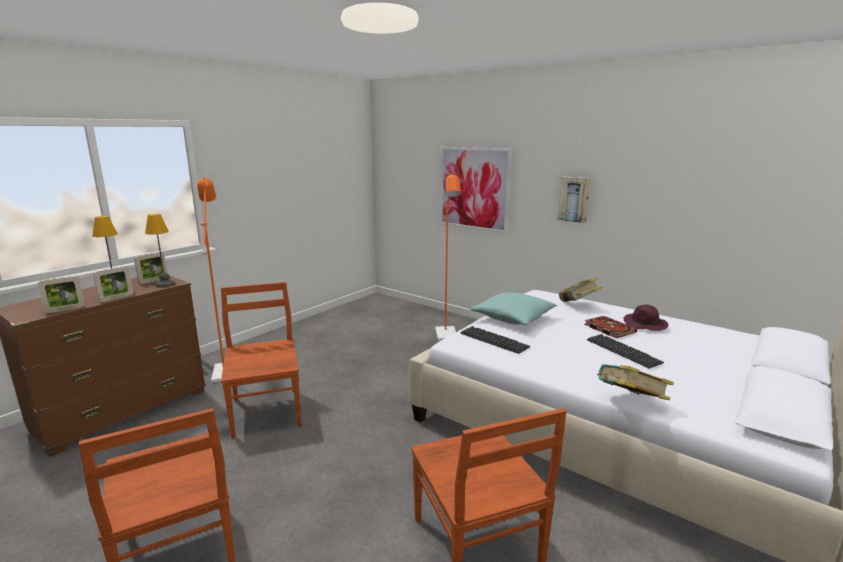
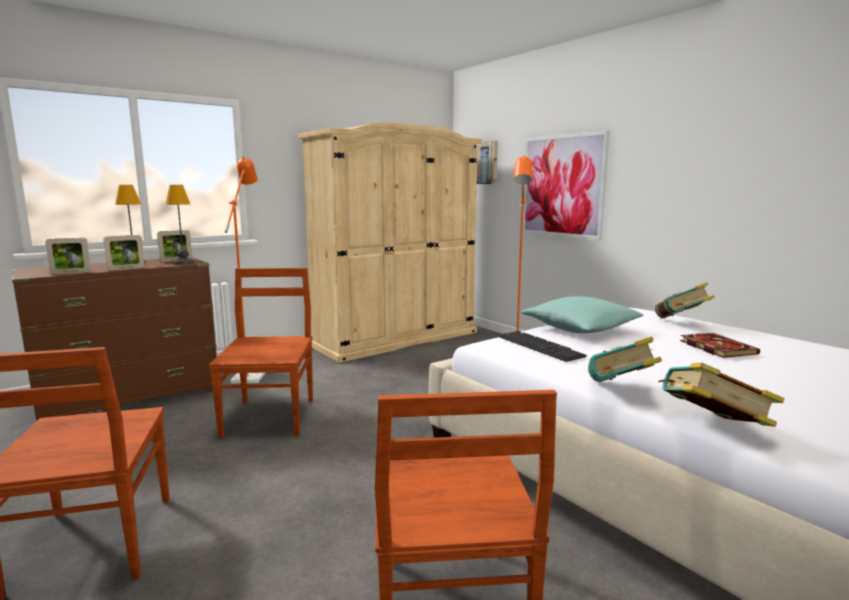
camera: 15 degrees right, 5 degrees down
picture [557,176,591,223] -> picture moved to [477,141,498,184]
keyboard [587,334,664,369] -> none
purple hat [623,305,668,331] -> none
none -> beige wardrobe [298,122,481,363]
none -> book [588,336,662,382]

